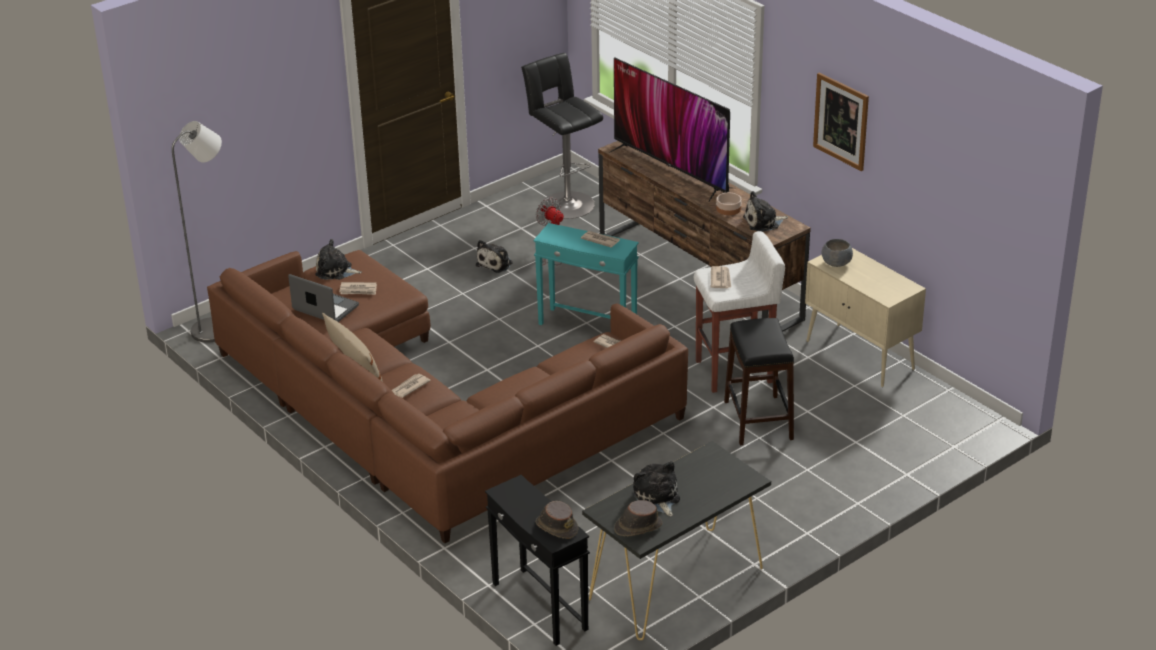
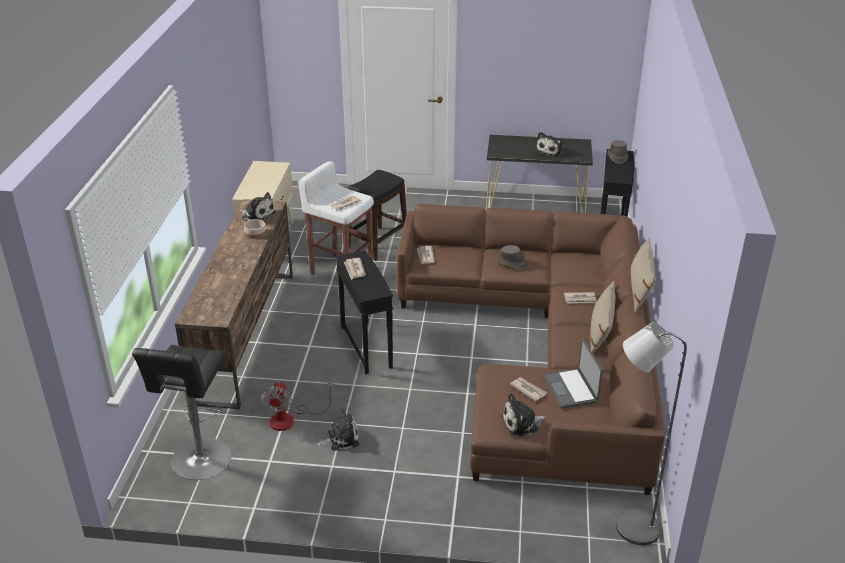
camera: 135 degrees left, 0 degrees up
plush toy [315,239,362,280] -> plush toy turned 105 degrees clockwise [501,393,546,437]
turquoise side table [534,223,639,325] -> black side table [336,250,393,374]
television [609,58,731,202] -> none
brown hat [614,500,662,536] -> brown hat moved to [497,245,528,269]
picture [813,73,869,171] -> none
grey bowl [822,239,853,267] -> none
none -> beige pillow [631,238,656,312]

